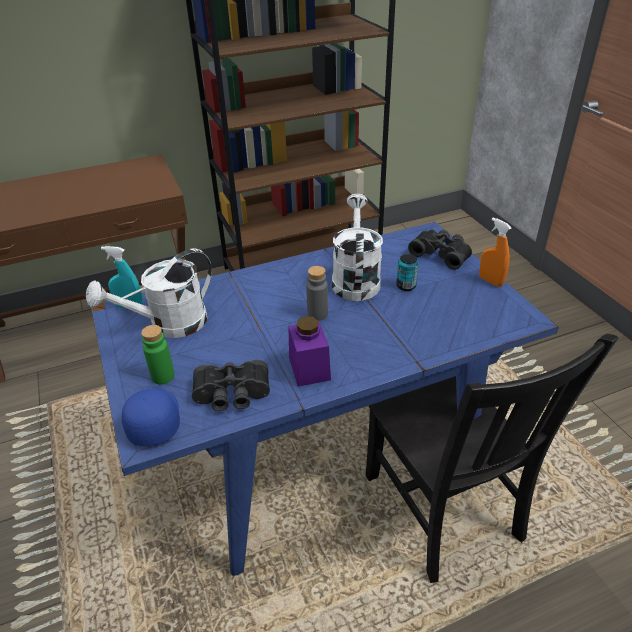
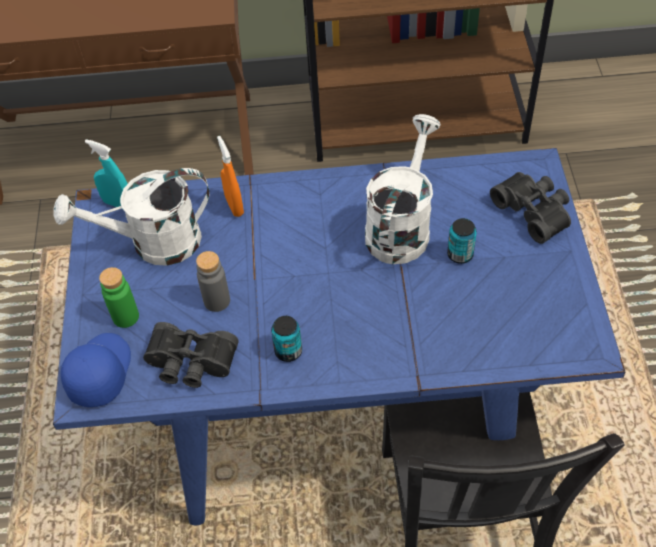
camera: 20 degrees right, 15 degrees up
purple jar [288,316,331,387] -> can [271,316,302,362]
grey bottle [306,266,328,321] -> grey bottle moved to [196,251,230,312]
orange spray bottle [479,218,511,287] -> orange spray bottle moved to [217,136,244,217]

